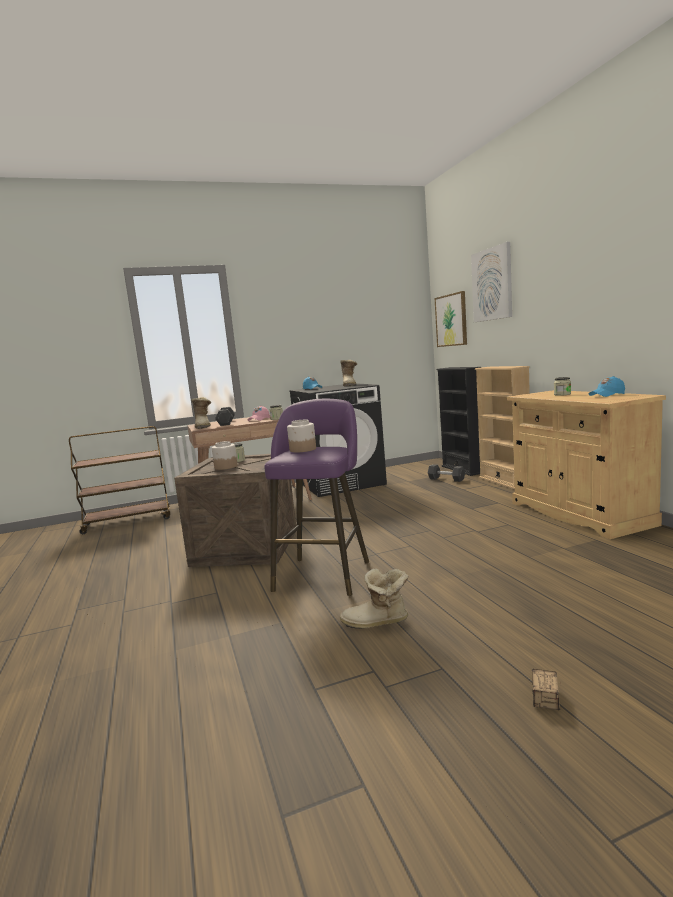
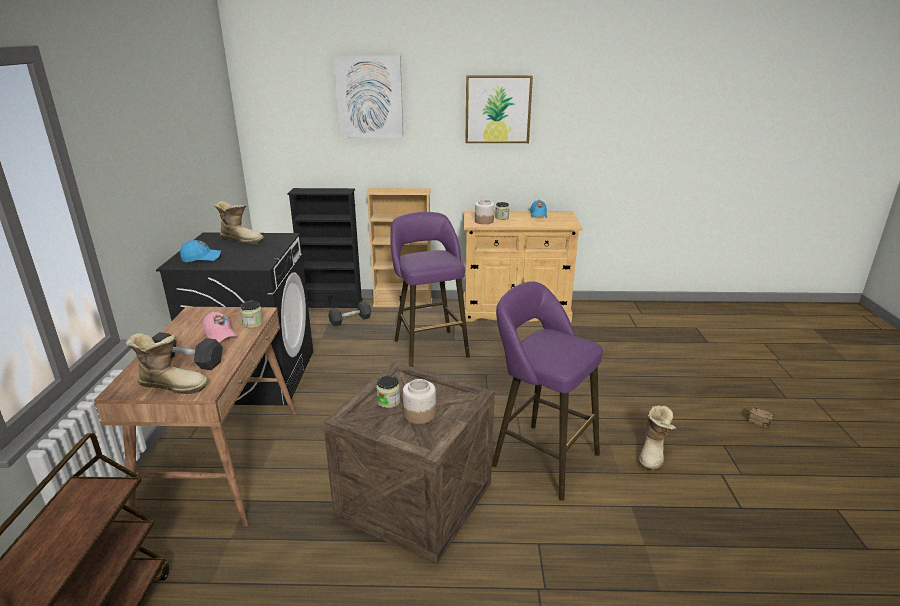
camera: 70 degrees left, 15 degrees up
jar [287,420,316,452] -> jar moved to [475,200,494,224]
picture [434,291,467,347] -> picture moved to [465,75,533,143]
none -> purple stool [390,212,470,367]

